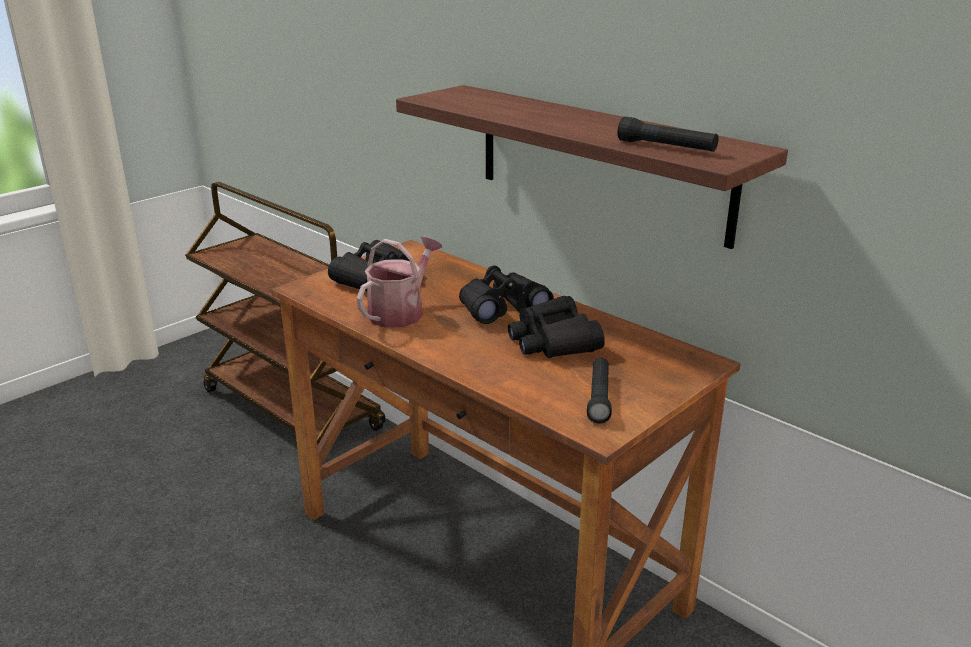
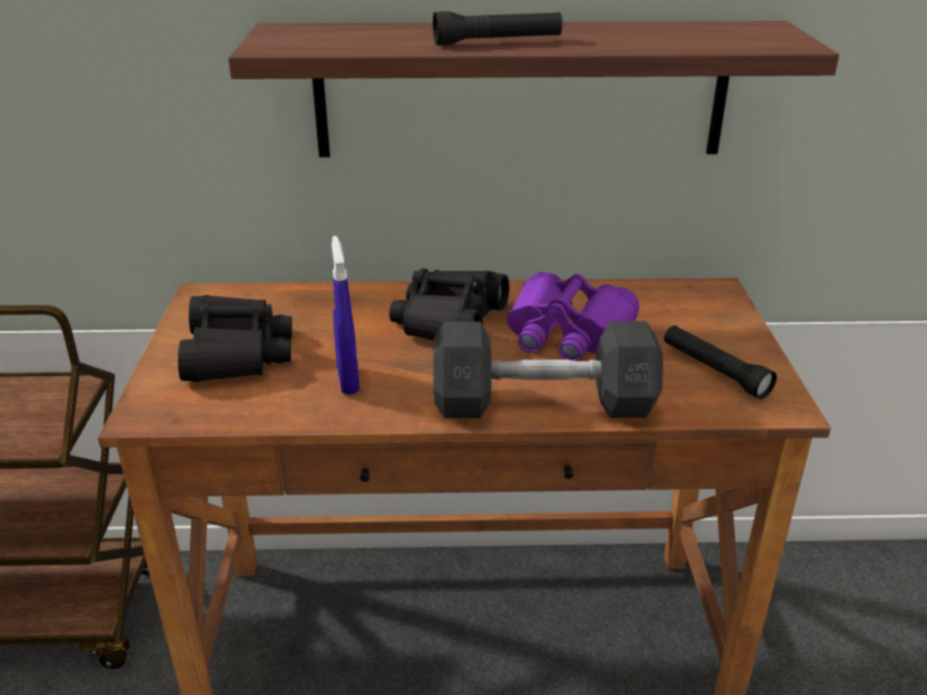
camera: 45 degrees left, 5 degrees up
watering can [356,237,442,328] -> blue spray bottle [332,236,360,395]
black binoculars [508,296,605,358] -> purple binoculars [507,272,639,361]
black flashlight [617,117,719,152] -> black flashlight moved to [433,11,562,45]
none -> grey dumbbell [433,321,663,418]

